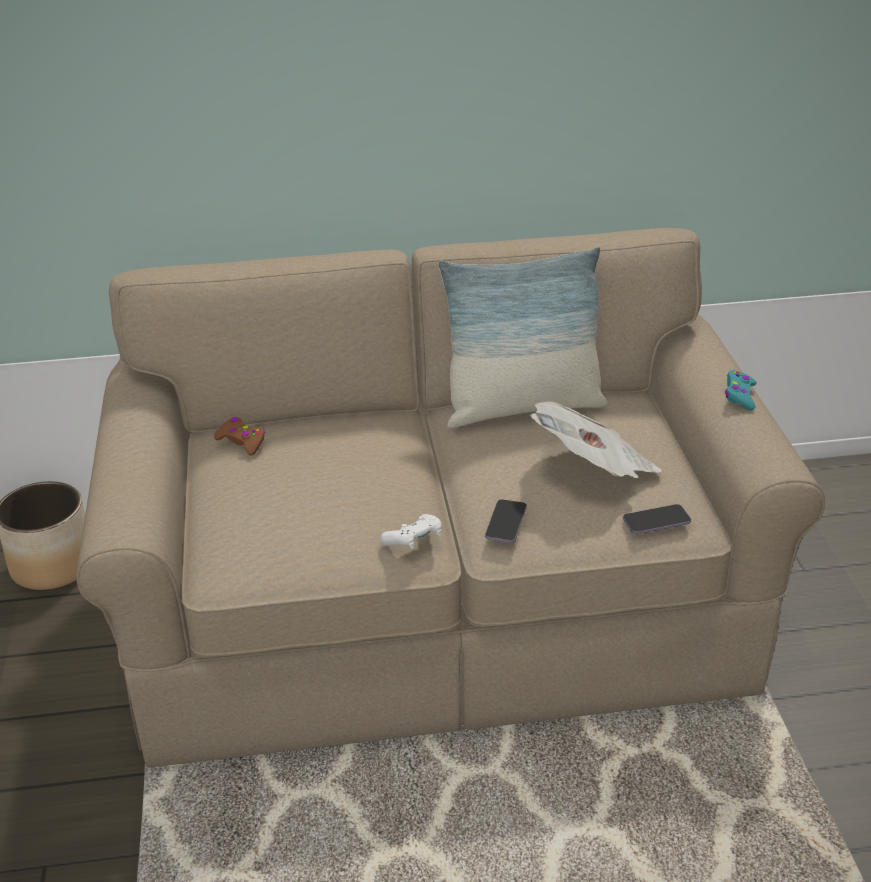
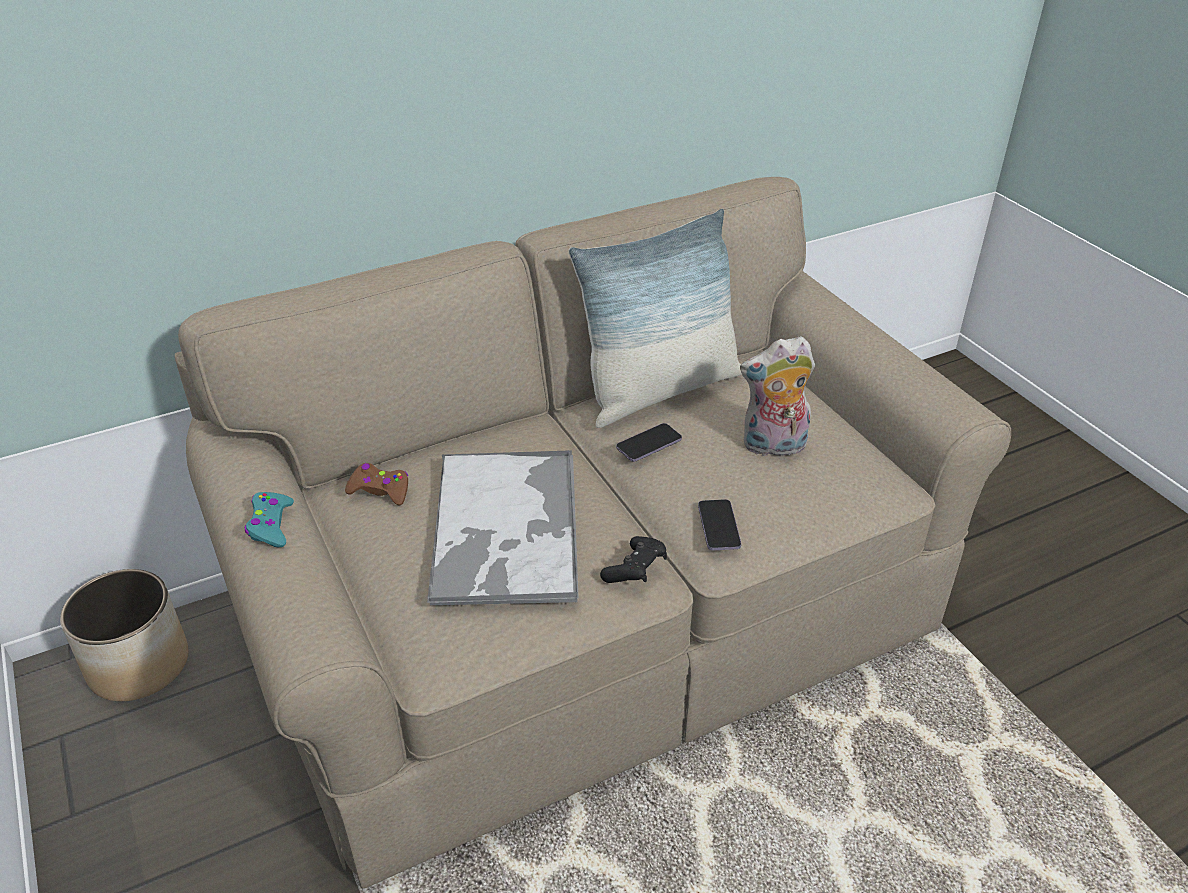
camera: 20 degrees left, 5 degrees up
white game controller [380,514,442,549] -> black game controller [600,536,667,583]
newspaper [530,401,662,478] -> plush toy [740,336,815,456]
phone [623,504,691,534] -> phone moved to [616,423,682,462]
turquoise game controller [725,370,757,411] -> turquoise game controller moved to [245,492,294,547]
none -> tray [427,450,579,605]

